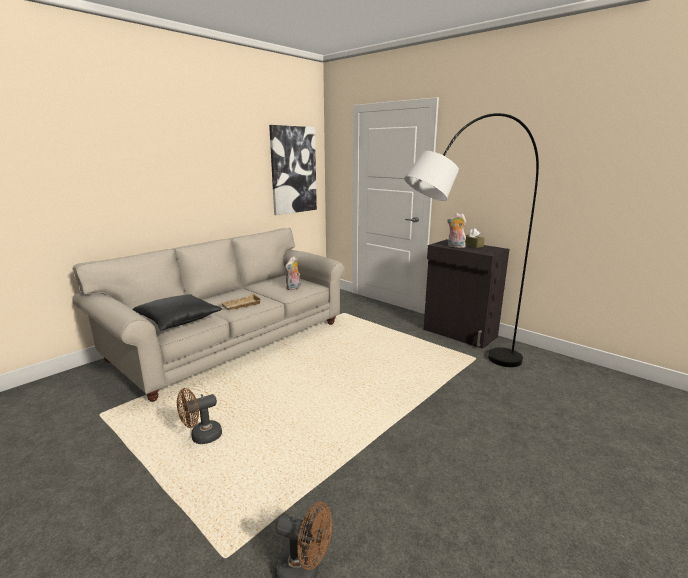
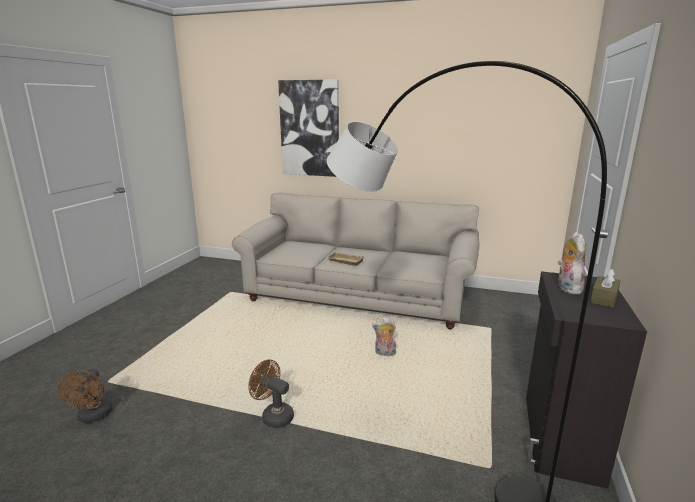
camera: 65 degrees right, 0 degrees up
black pillow [132,294,222,331] -> none
brown fan [177,388,222,444] -> brown fan moved to [248,360,294,428]
picture [269,125,317,215] -> picture moved to [278,79,339,177]
plush toy [285,256,301,290] -> plush toy moved to [372,317,396,356]

